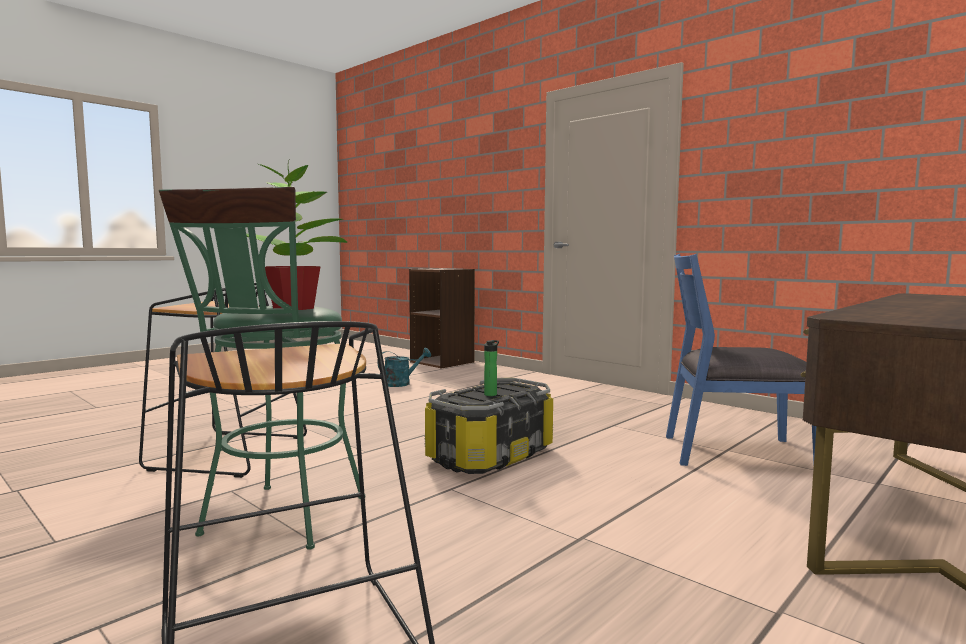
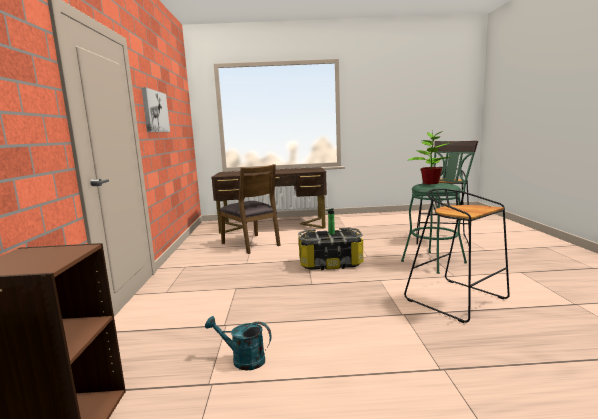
camera: 135 degrees left, 5 degrees up
blue chair [666,254,816,466] -> brown chair [219,164,281,254]
none -> picture [142,87,170,132]

